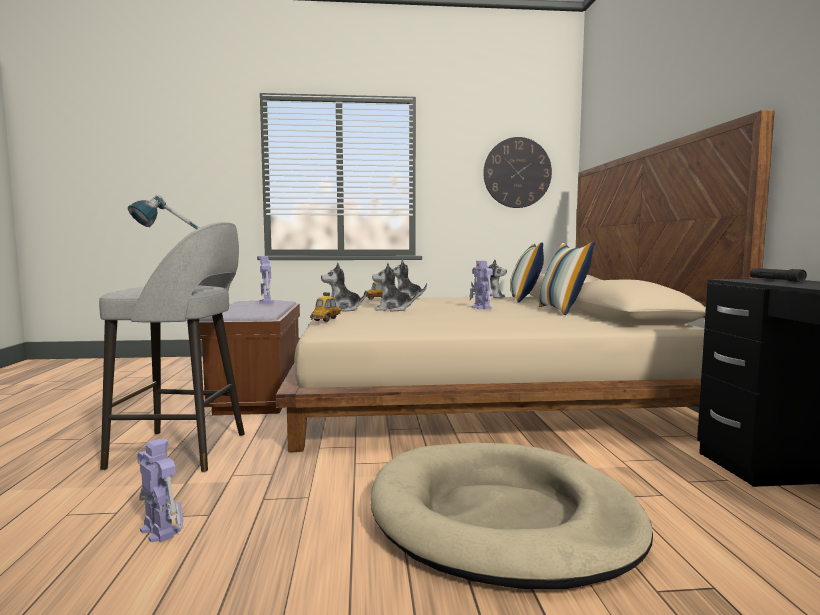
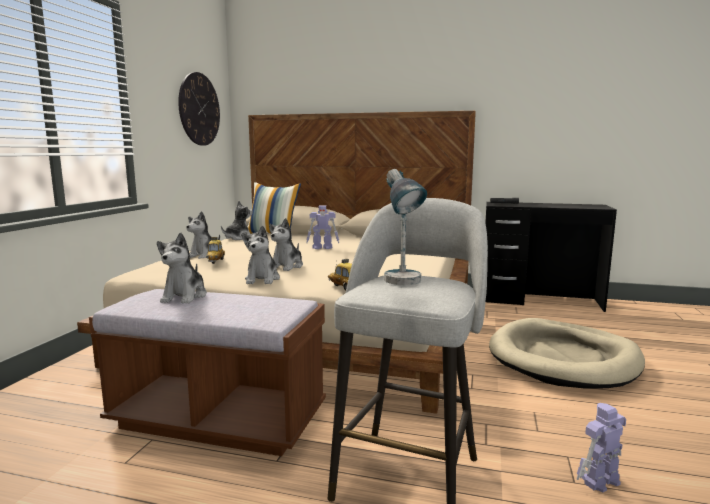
camera: 70 degrees left, 5 degrees up
toy robot [259,256,274,304] -> plush toy [157,233,207,304]
pillow [538,242,595,315] -> none

